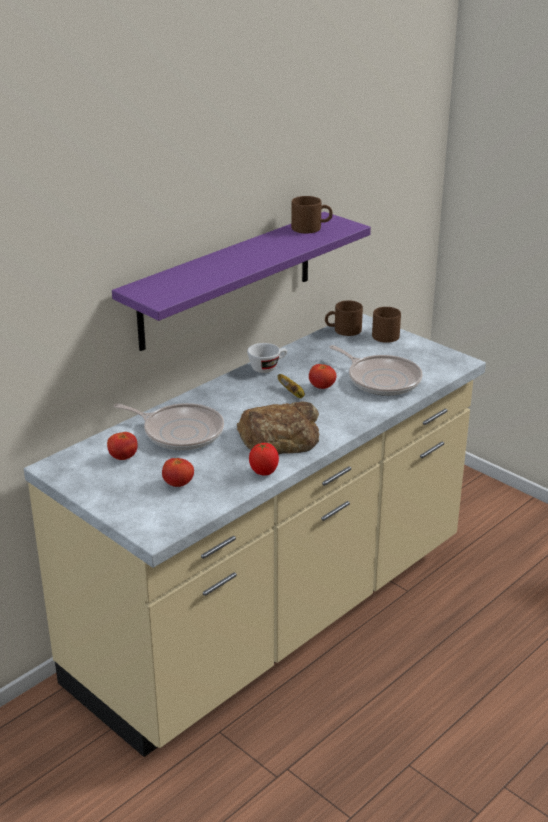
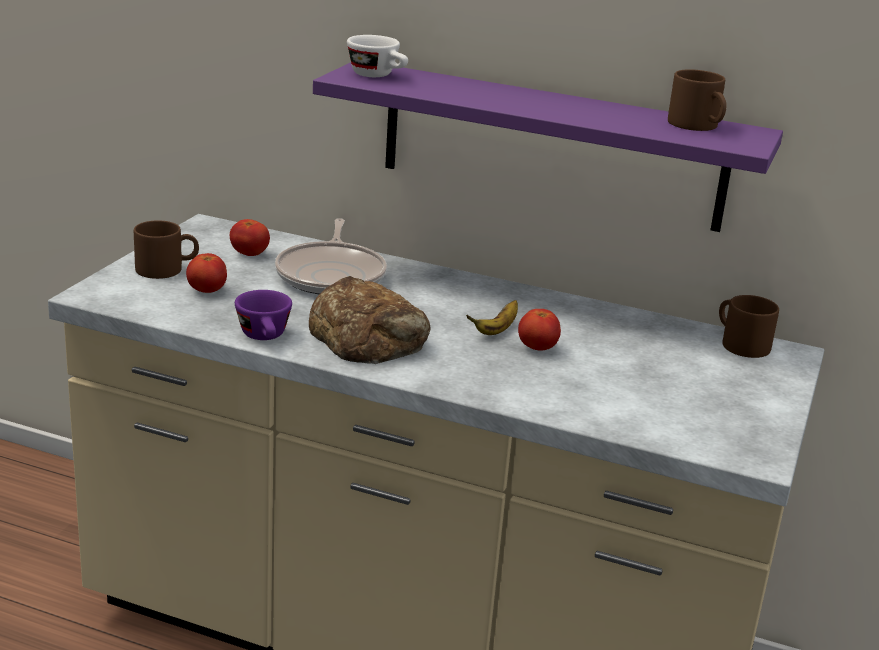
camera: 65 degrees right, 5 degrees down
white cup [247,343,287,373] -> white cup moved to [347,35,408,77]
tomato [249,443,279,476] -> purple cup [235,290,292,340]
frying pan [329,345,423,396] -> none
brown mug [372,307,401,343] -> brown mug moved to [134,220,199,279]

